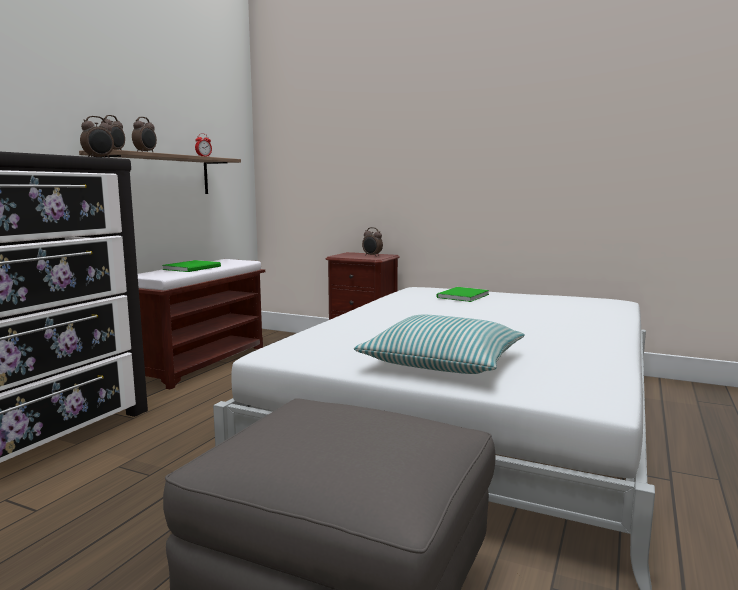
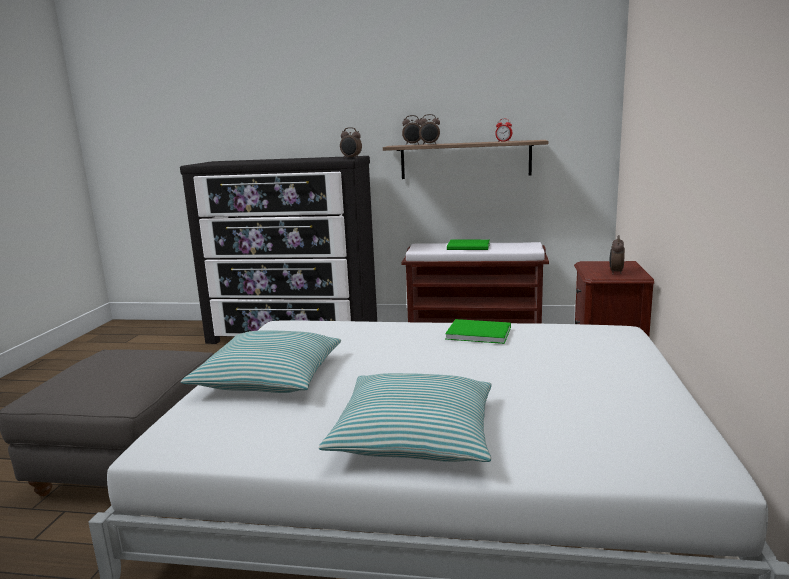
camera: 75 degrees right, 5 degrees up
green book [437,287,489,302] -> green book moved to [445,319,511,344]
none -> pillow [319,373,492,462]

